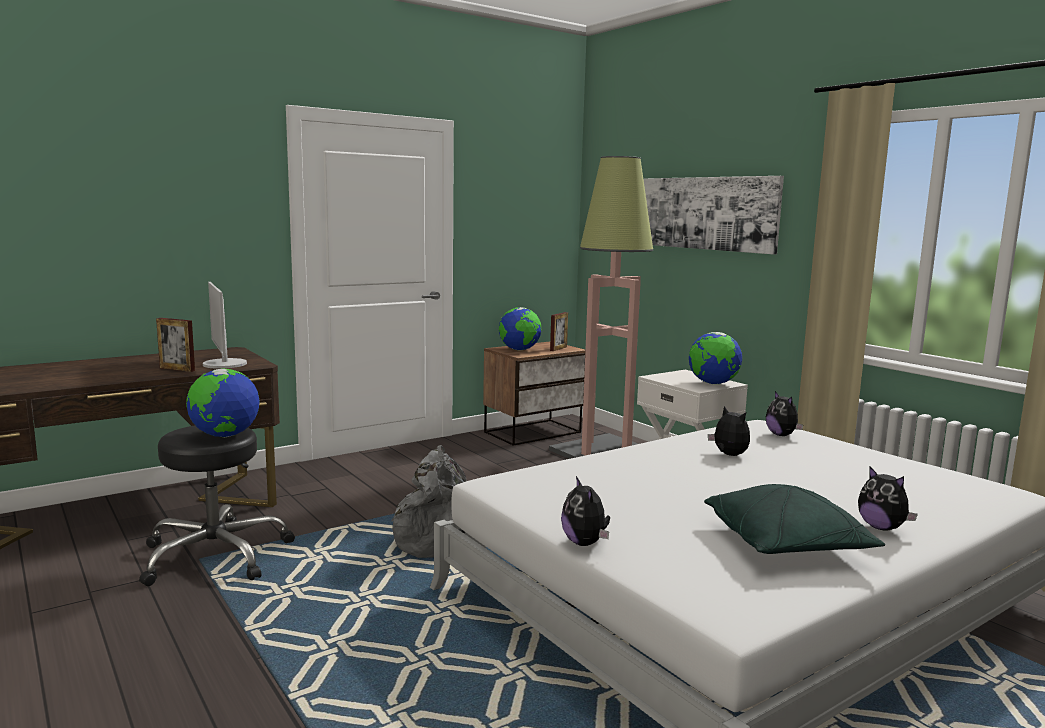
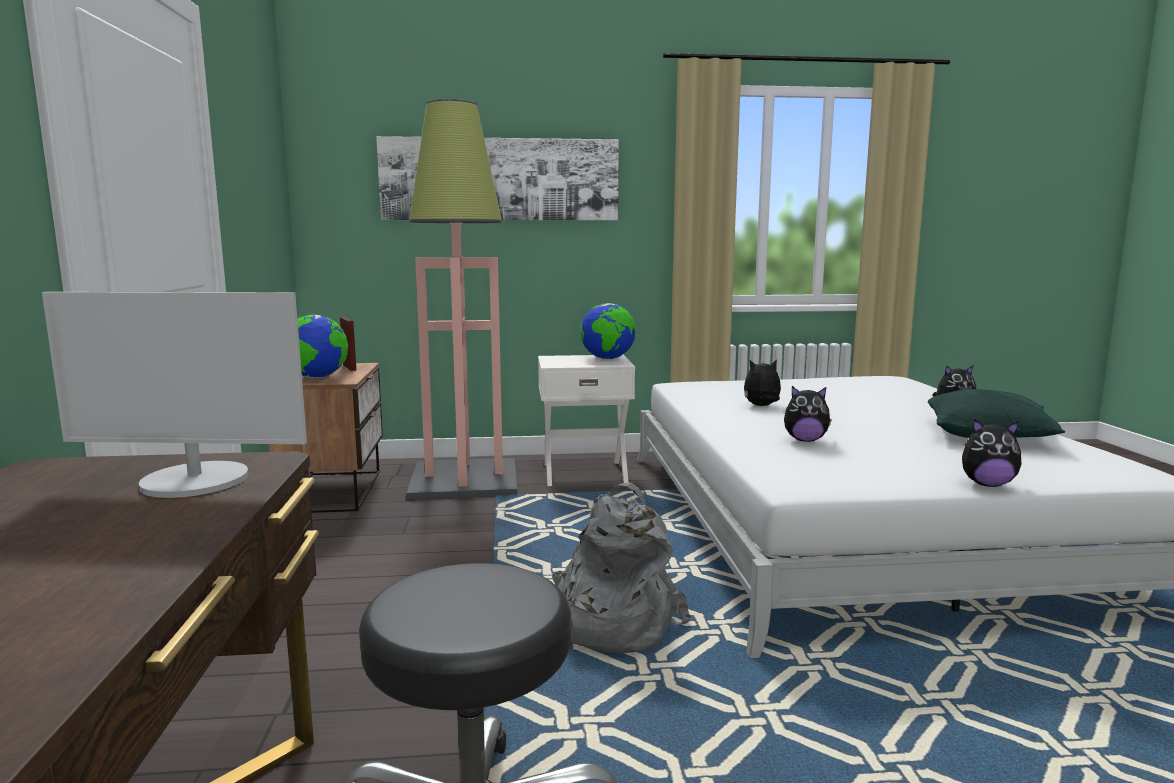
camera: 60 degrees left, 0 degrees up
picture frame [156,318,195,372] -> none
globe [186,368,260,437] -> none
plush toy [766,391,803,436] -> plush toy moved to [784,386,832,442]

